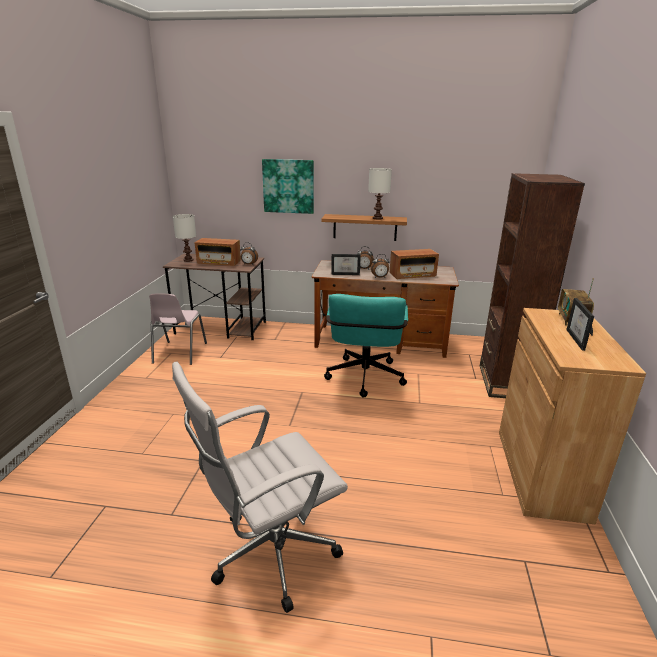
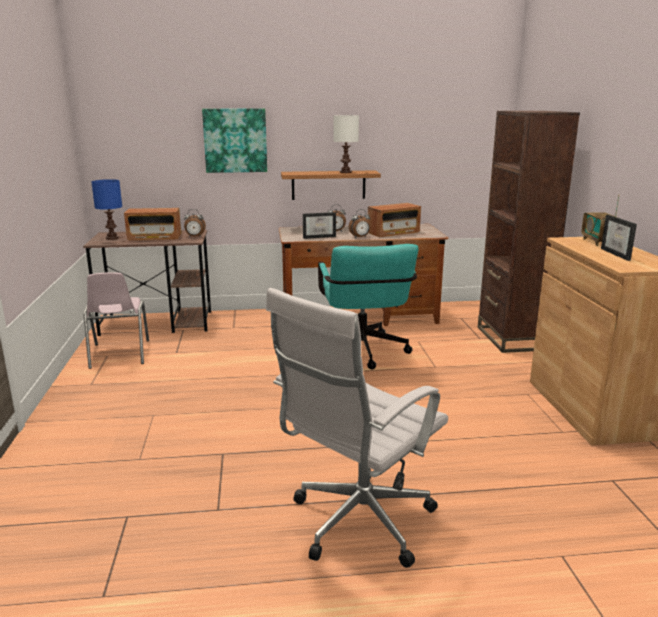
camera: 15 degrees left, 5 degrees down
white table lamp [173,214,196,262] -> blue table lamp [91,179,122,240]

